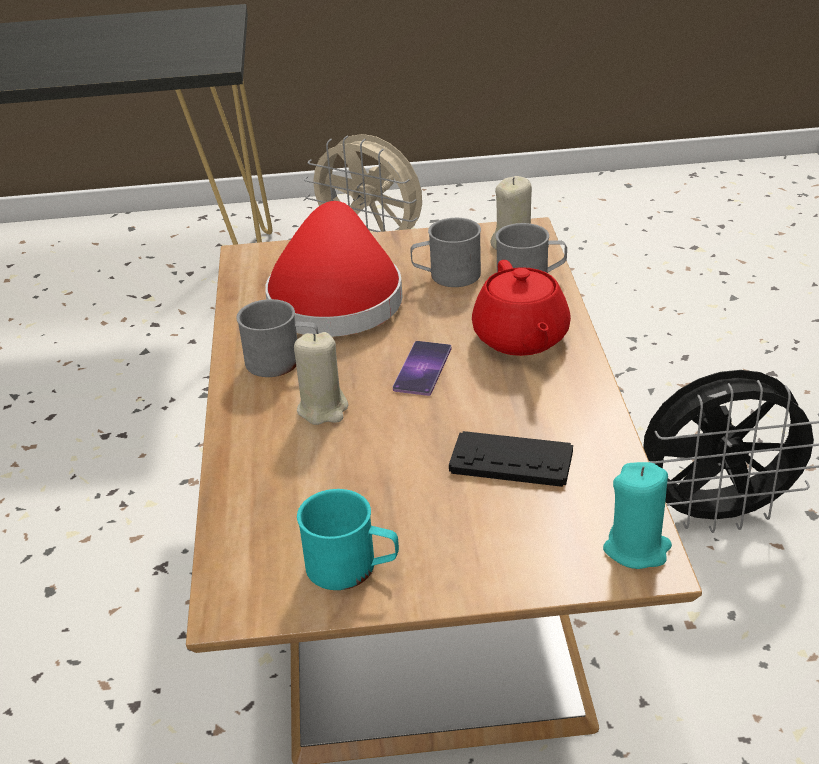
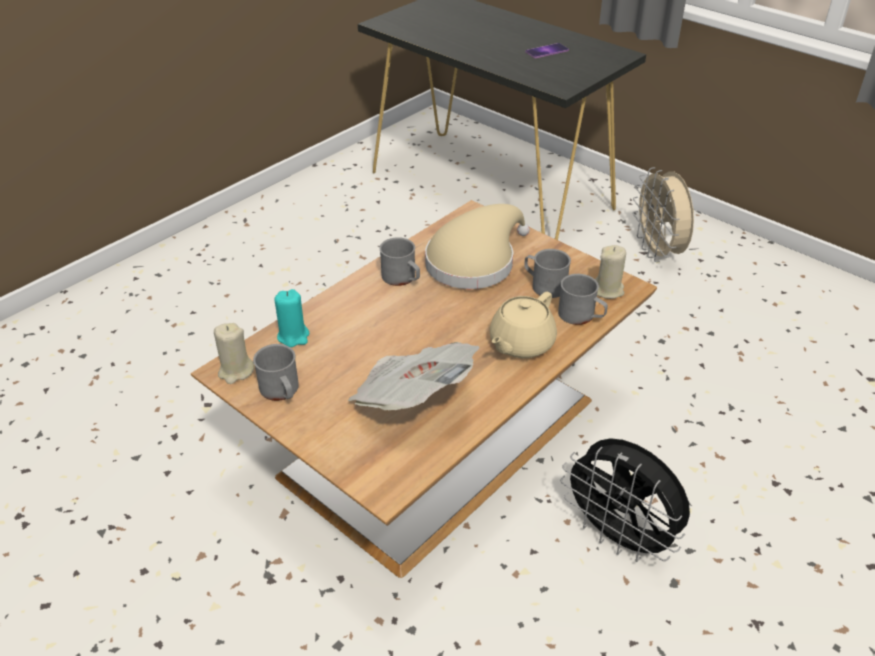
camera: 45 degrees right, 5 degrees up
red hat [265,201,403,337] -> beige hat [425,204,530,289]
beige candle [294,332,348,425] -> beige candle moved to [214,323,255,384]
turquoise mug [297,489,399,590] -> grey mug [253,344,299,401]
phone [393,341,451,396] -> phone moved to [525,43,569,58]
black game controller [449,431,573,487] -> newspaper [347,342,479,410]
red teapot [472,260,571,356] -> beige teapot [489,292,557,358]
turquoise candle [603,462,672,569] -> turquoise candle moved to [275,289,309,347]

